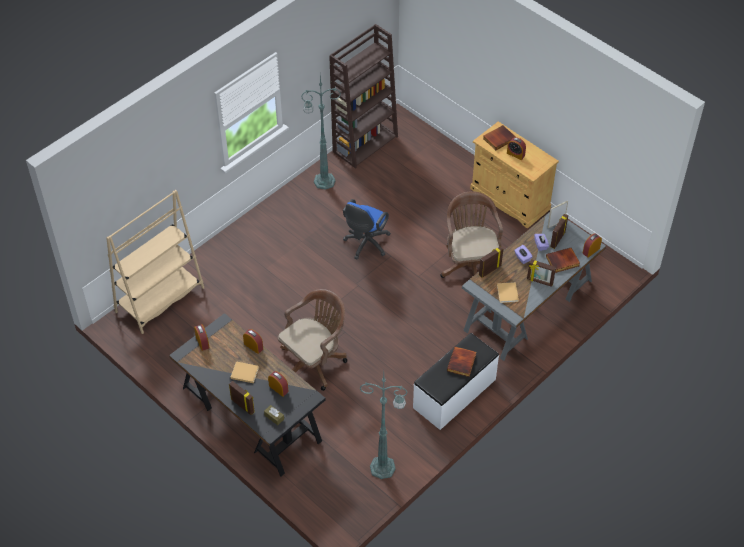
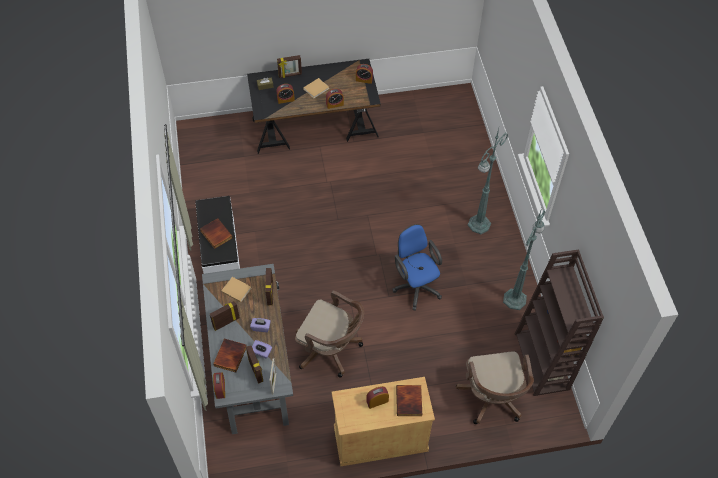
camera: 125 degrees right, 5 degrees up
beige bookcase [106,190,204,334] -> none
brown office chair [278,289,347,391] -> brown office chair moved to [456,352,534,424]
green floor lamp [360,373,408,479] -> green floor lamp moved to [468,128,508,234]

